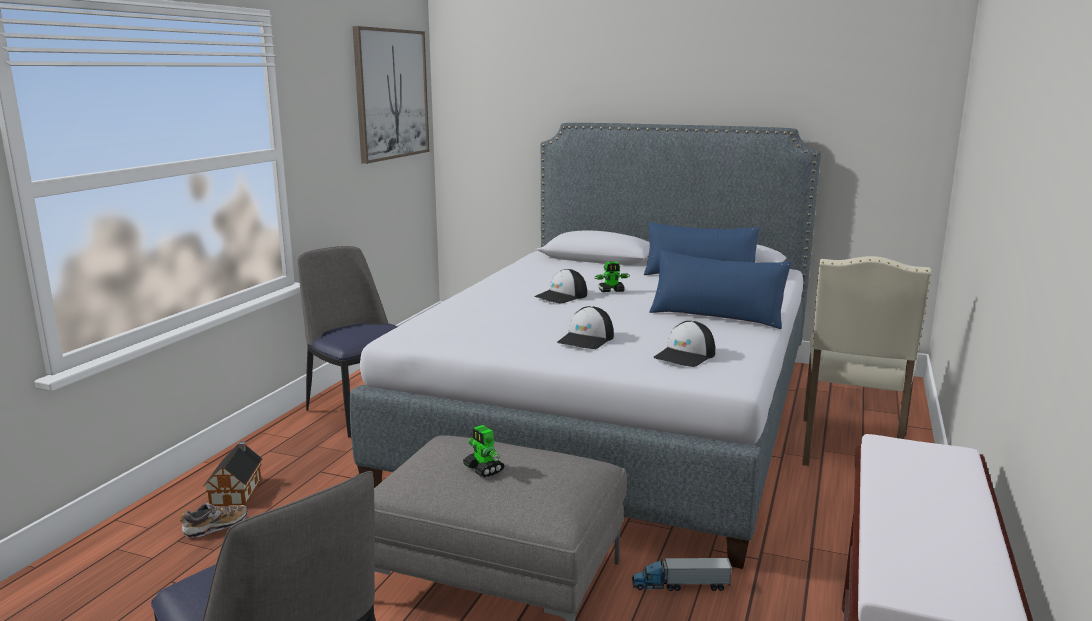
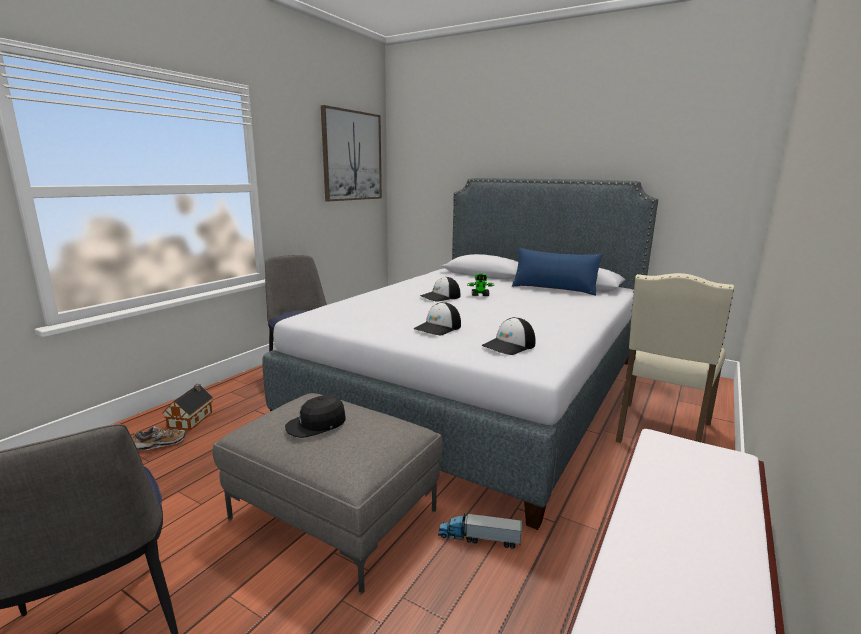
camera: 10 degrees right, 0 degrees up
toy robot [463,425,504,477] -> black cap [285,395,346,438]
blue pillow [649,250,791,329] -> none

